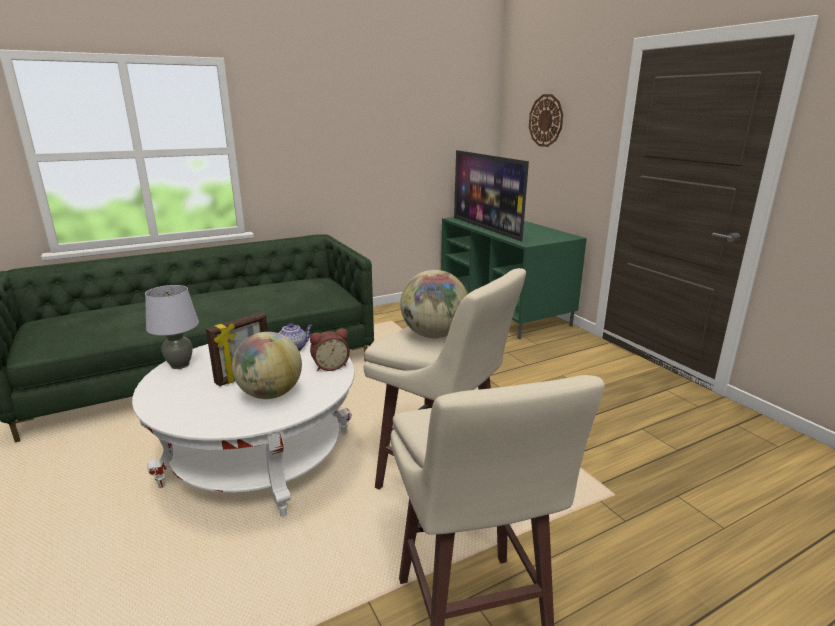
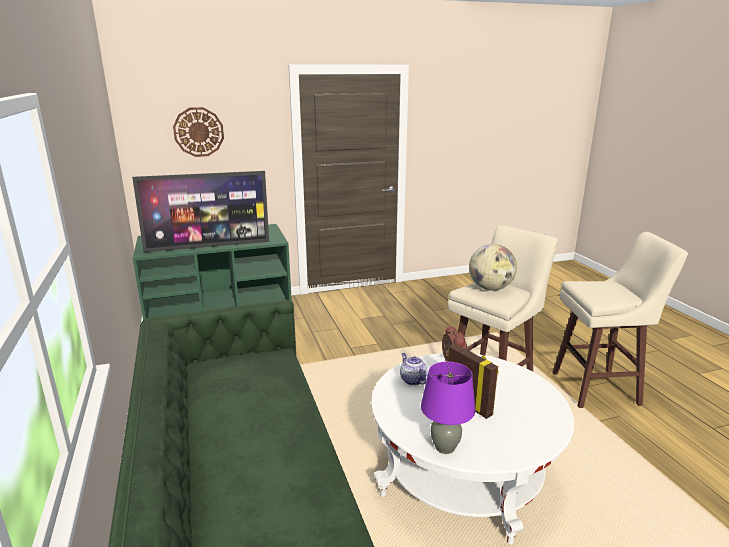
camera: 80 degrees left, 0 degrees up
grey table lamp [145,285,199,369] -> purple table lamp [421,361,475,454]
globe [232,332,302,399] -> none

